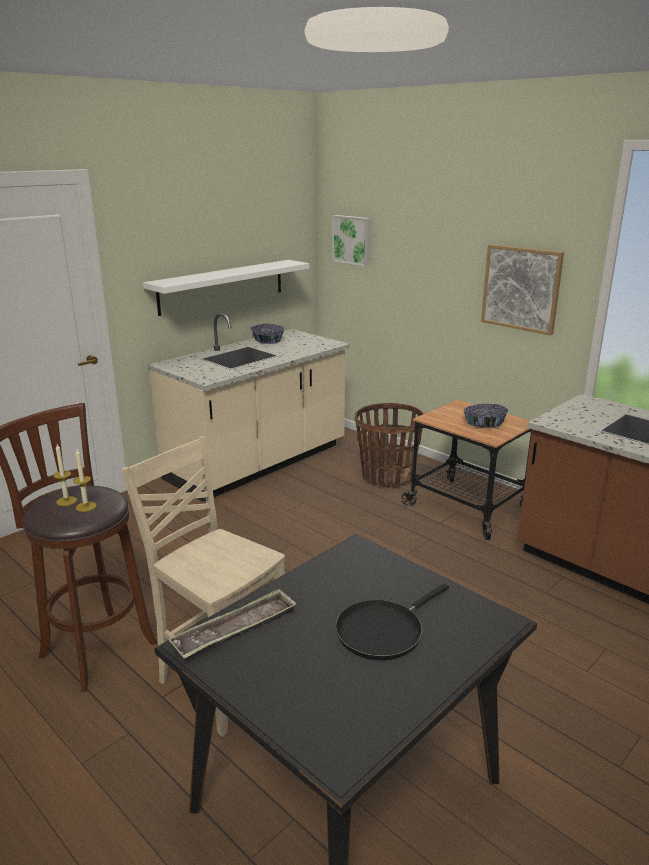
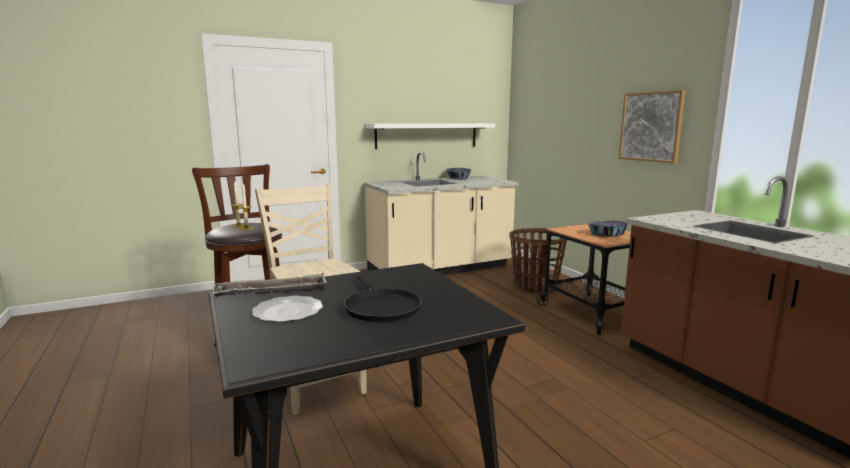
camera: 20 degrees right, 10 degrees down
picture [332,215,370,267] -> none
black frying pan [336,583,449,660] -> black frying pan turned 90 degrees counterclockwise [344,275,422,322]
none -> plate [252,296,323,322]

